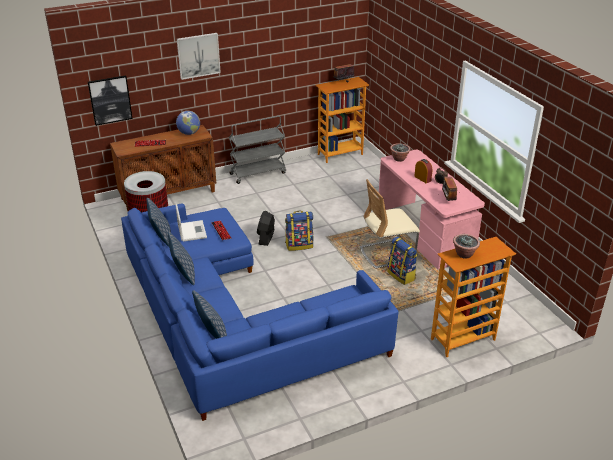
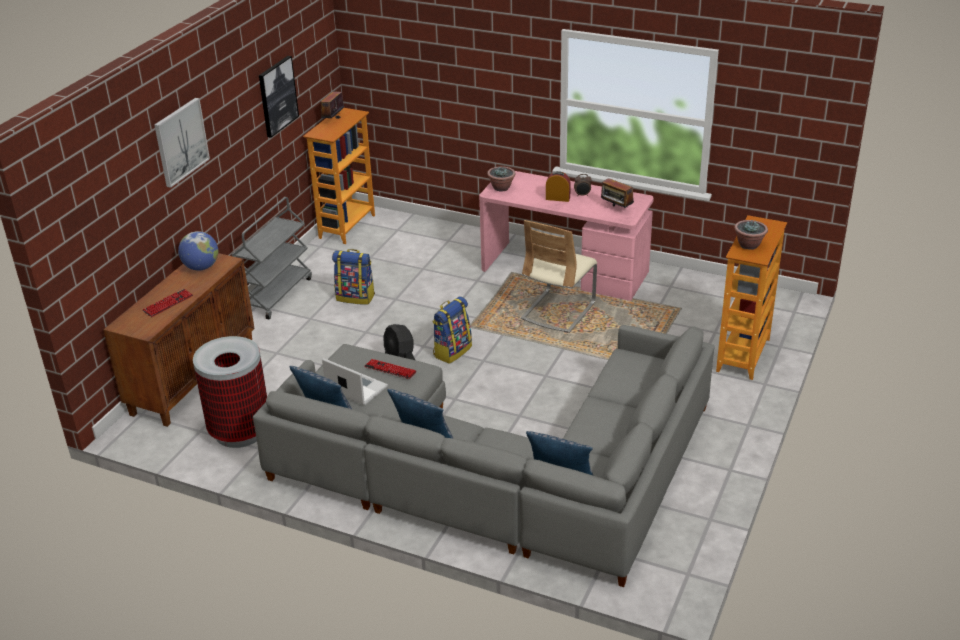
camera: 40 degrees left, 0 degrees up
picture [88,75,133,126] -> picture moved to [259,56,299,138]
blue sofa [121,204,399,421] -> grey sofa [253,325,715,587]
backpack [387,237,418,285] -> backpack moved to [332,249,375,305]

